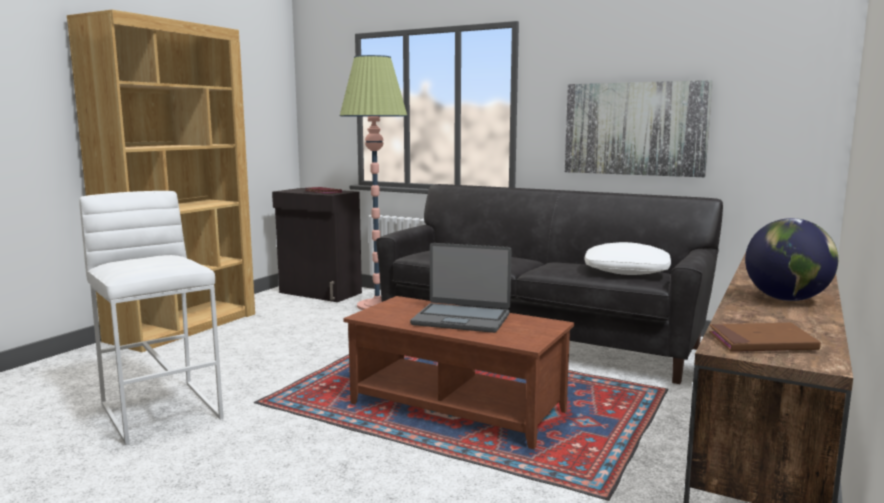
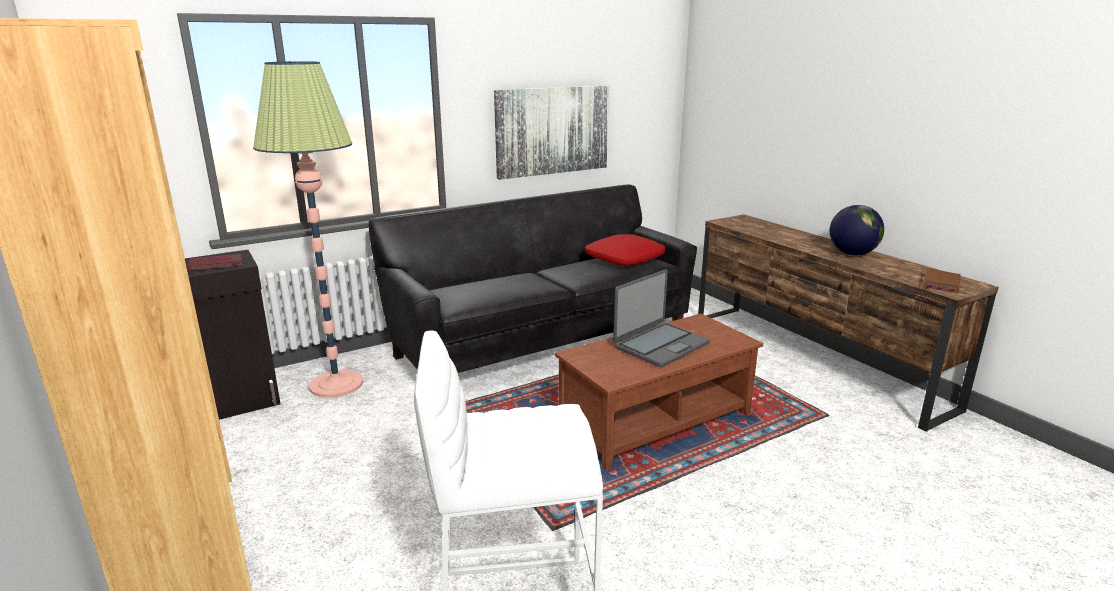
camera: 60 degrees left, 10 degrees up
white pillow [585,242,671,275] -> red pillow [585,234,665,265]

